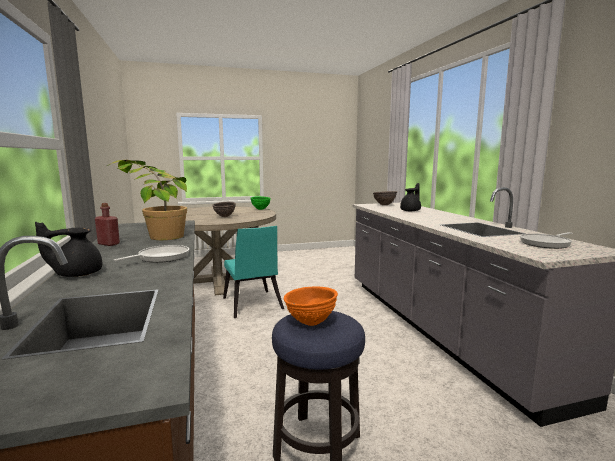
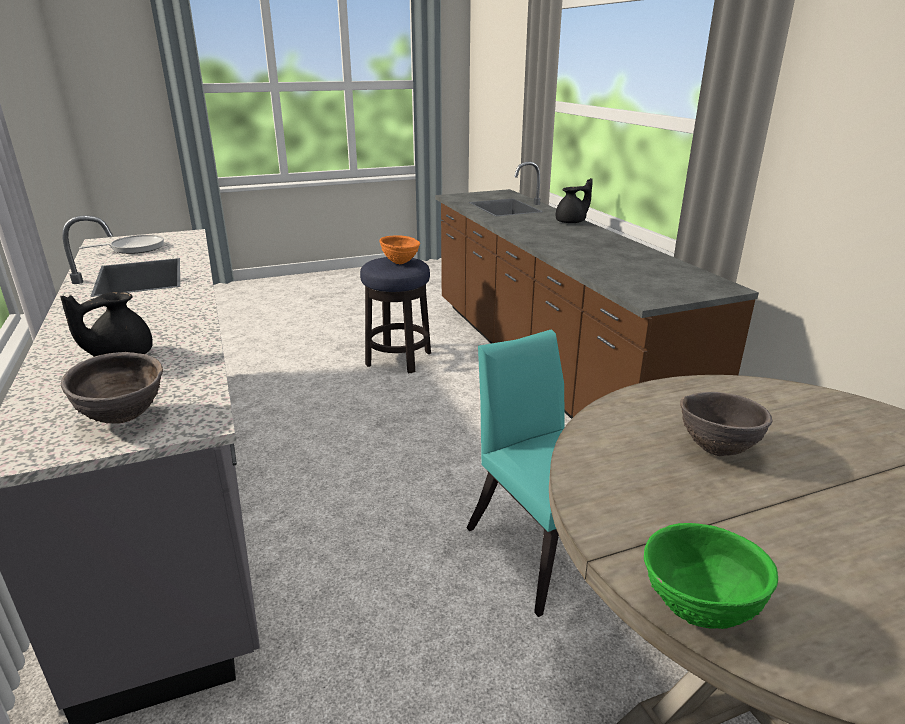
camera: 175 degrees right, 15 degrees up
red bottle [95,203,120,246] -> none
potted plant [107,160,187,240] -> none
frying pan [114,245,189,263] -> none

